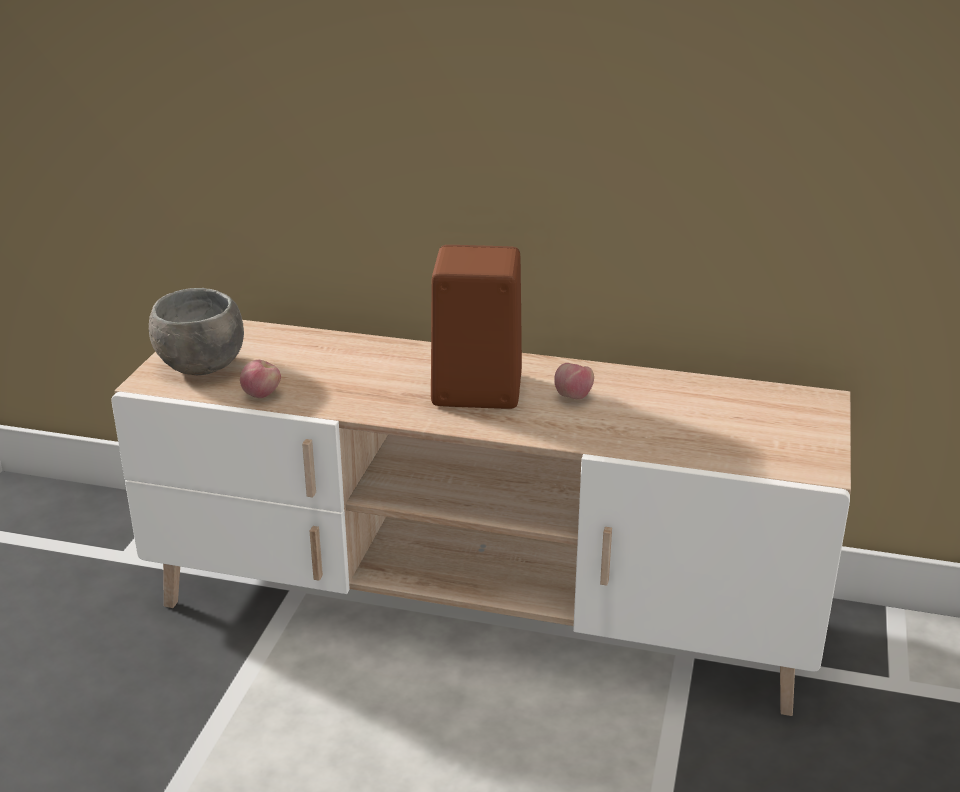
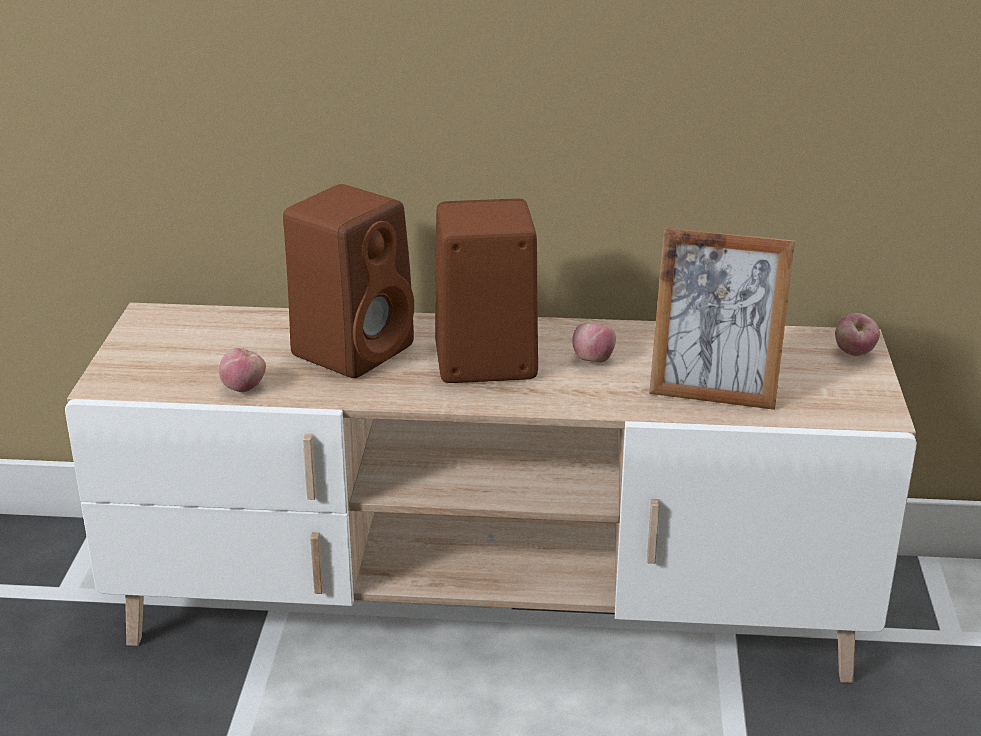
camera: 10 degrees left, 0 degrees up
grey bowl [149,288,244,375] -> none
none -> brown speaker [283,184,414,378]
none -> picture frame [649,227,795,410]
none -> apple [835,313,880,356]

